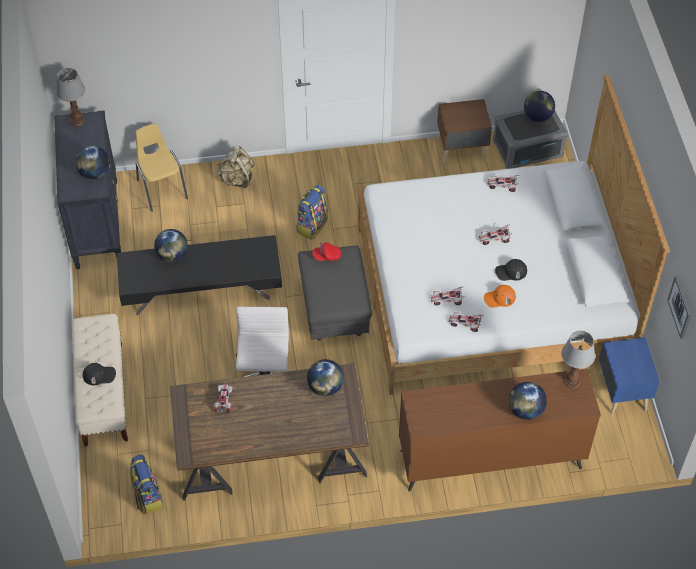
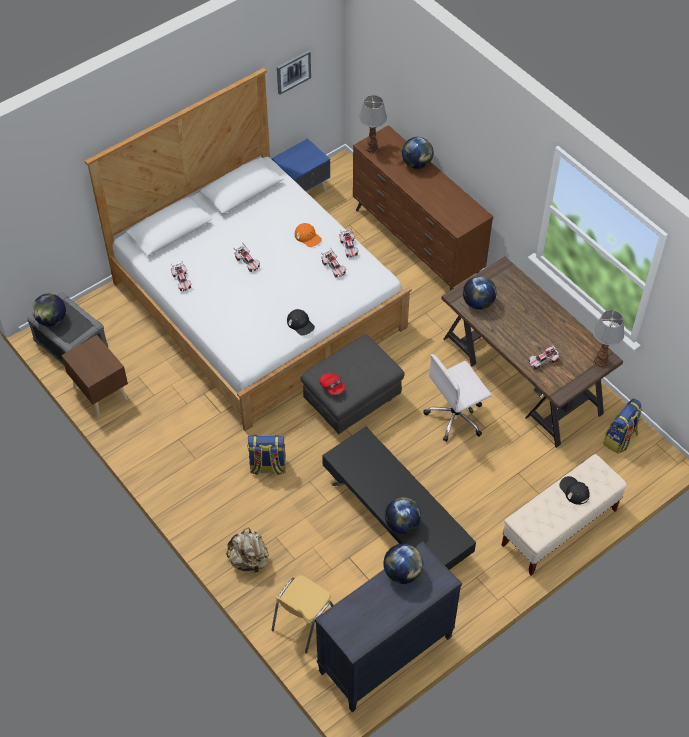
camera: 120 degrees left, 0 degrees up
table lamp [56,68,85,127] -> table lamp moved to [593,310,624,367]
black cap [495,259,527,281] -> black cap moved to [287,309,315,336]

